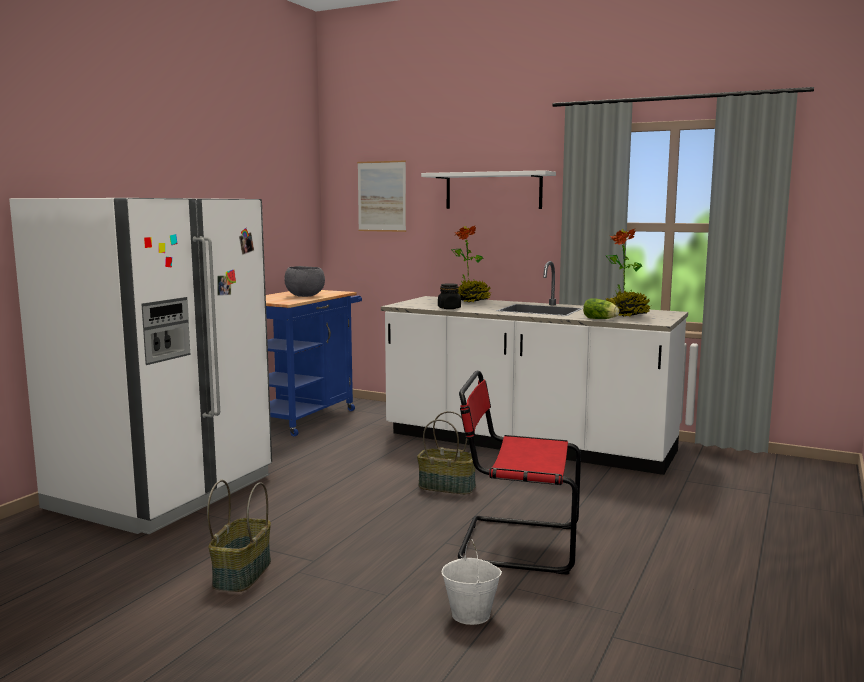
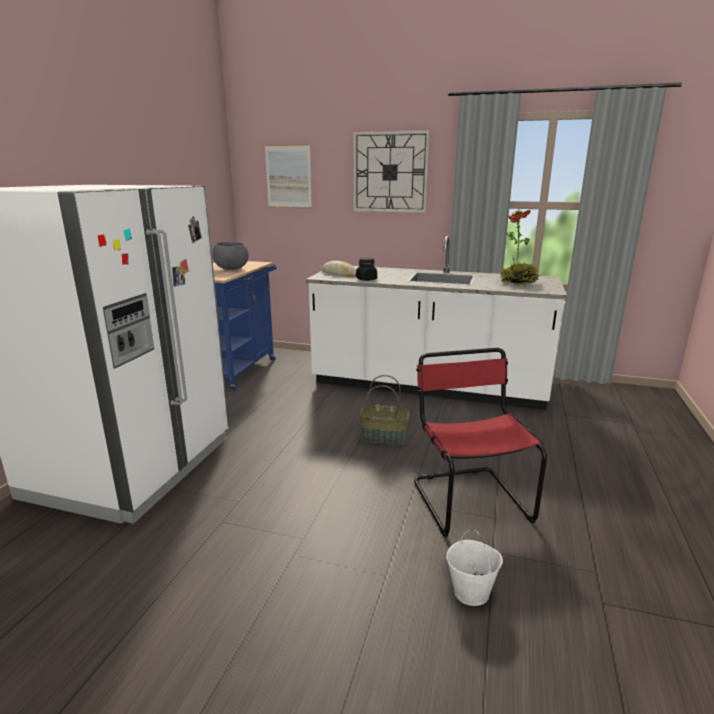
camera: 10 degrees left, 10 degrees up
basket [207,480,271,592] -> none
white shelf [421,170,556,209] -> wall clock [353,130,430,213]
potted plant [451,225,492,302] -> none
red chair [458,371,581,574] -> red chair turned 75 degrees clockwise [414,348,547,537]
lettuce [583,298,619,319] -> none
none -> bread [322,261,356,277]

